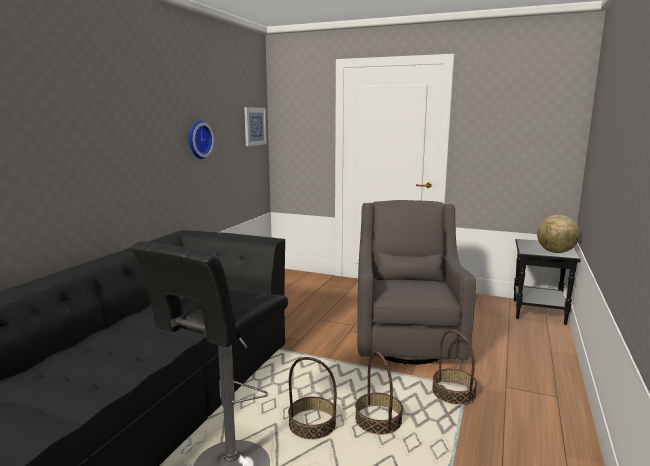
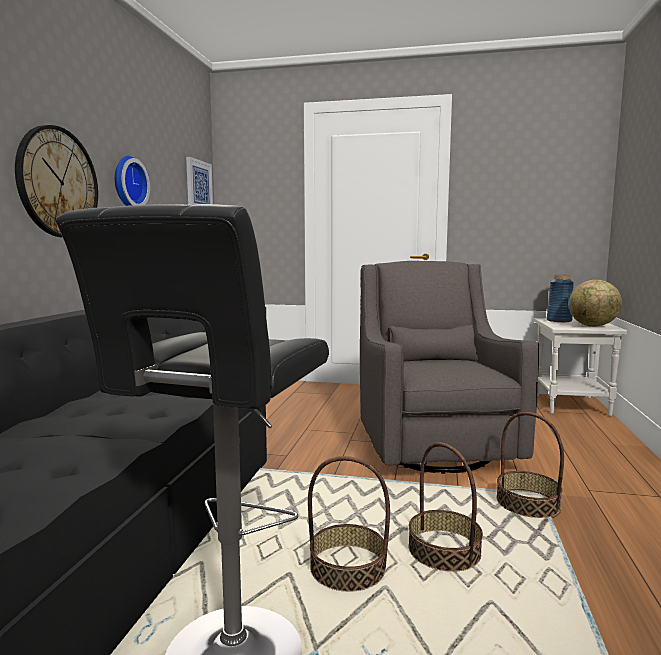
camera: 10 degrees left, 5 degrees down
black side table [514,239,581,325] -> white side table [534,318,627,416]
none -> wall clock [15,125,98,238]
none -> blue vase [547,275,574,322]

